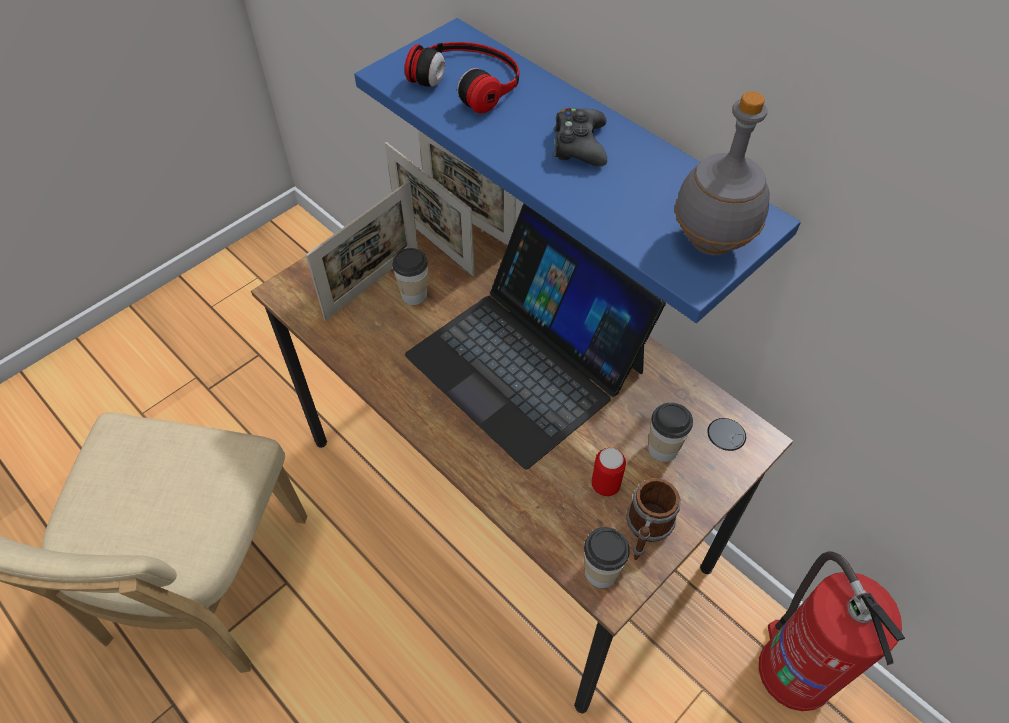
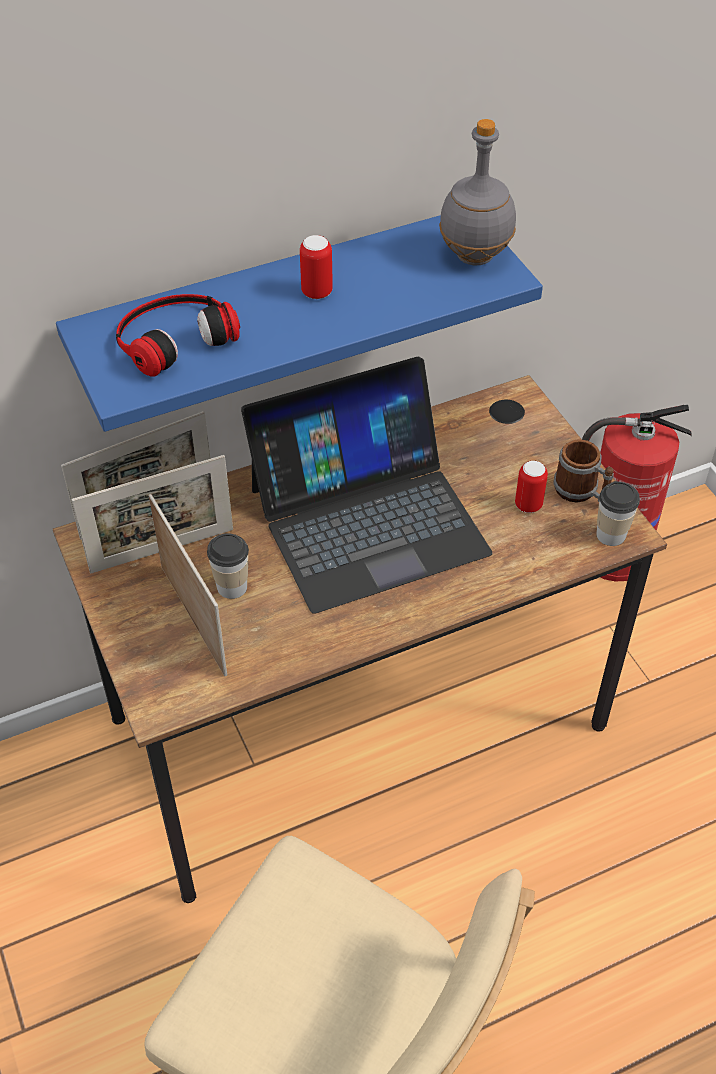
camera: 70 degrees left, 5 degrees down
black game controller [553,108,607,166] -> can [300,235,333,299]
cup [648,403,693,462] -> none

